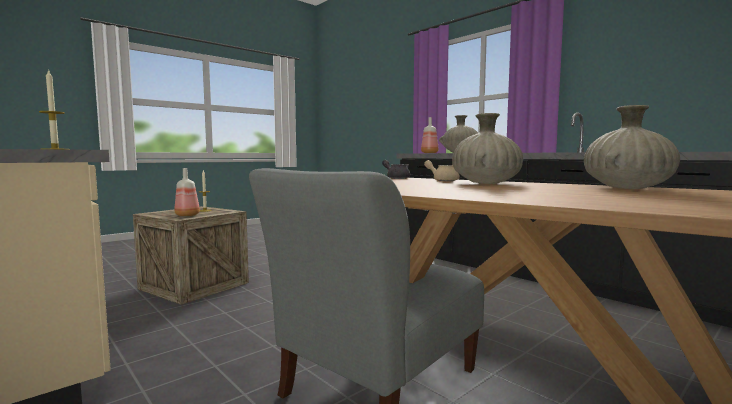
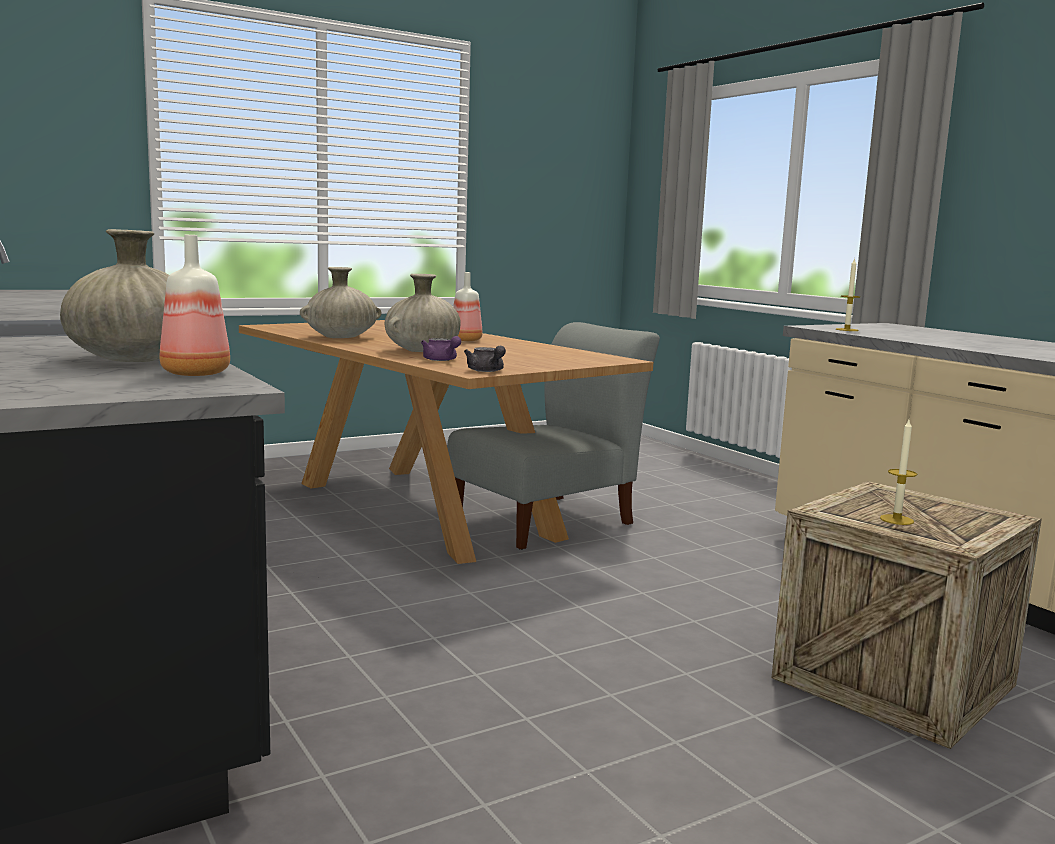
camera: 170 degrees left, 5 degrees up
bottle [174,168,200,216] -> bottle moved to [453,272,483,342]
beige teapot [424,160,460,181] -> purple teapot [421,336,461,361]

